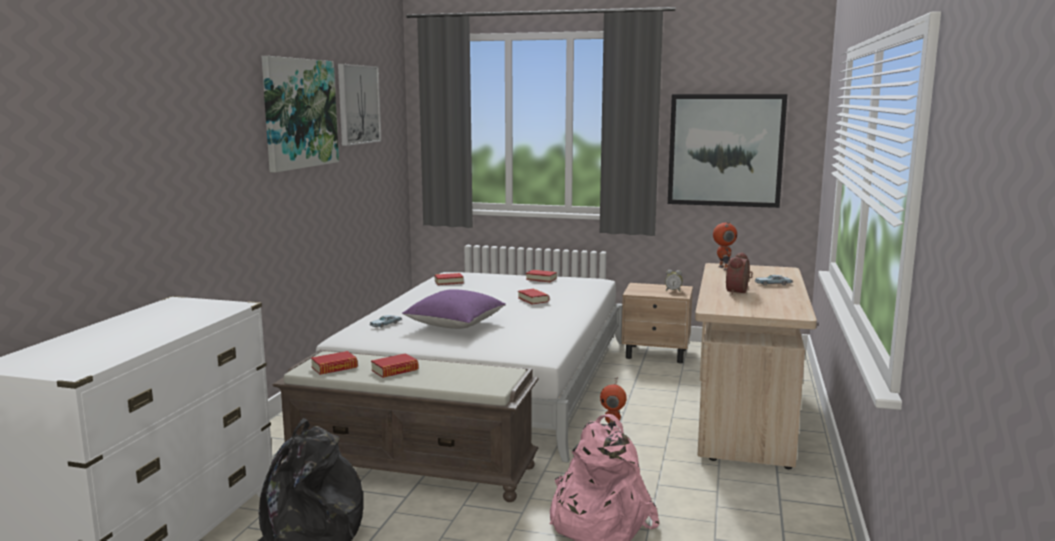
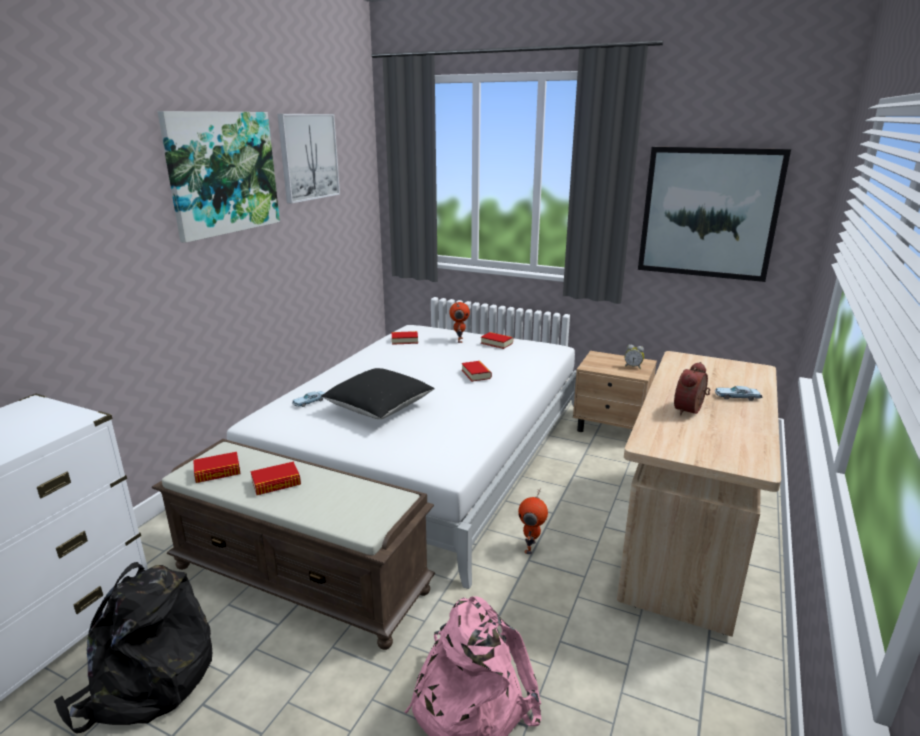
camera: 10 degrees right, 10 degrees up
purple pillow [402,289,506,329] -> black pillow [321,368,435,419]
toy robot [713,221,737,271] -> toy robot moved to [449,302,470,343]

